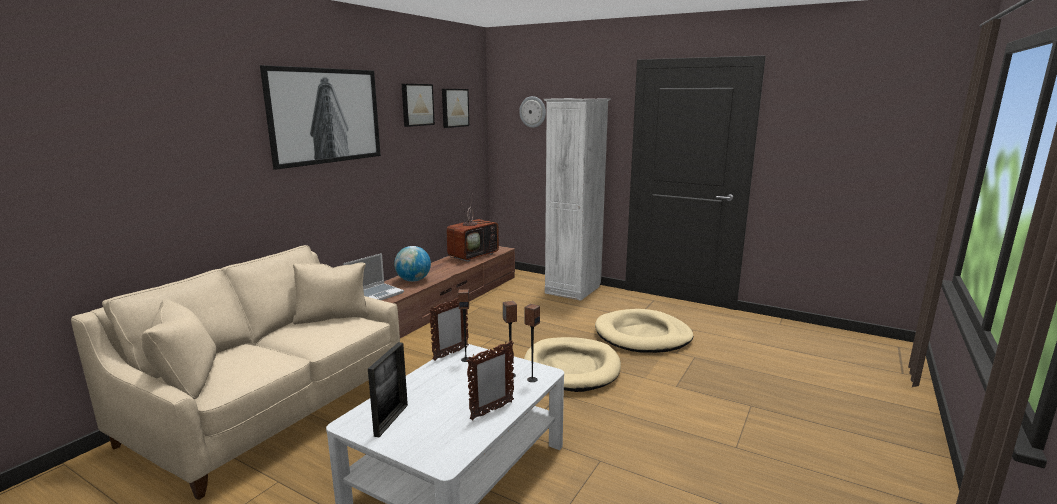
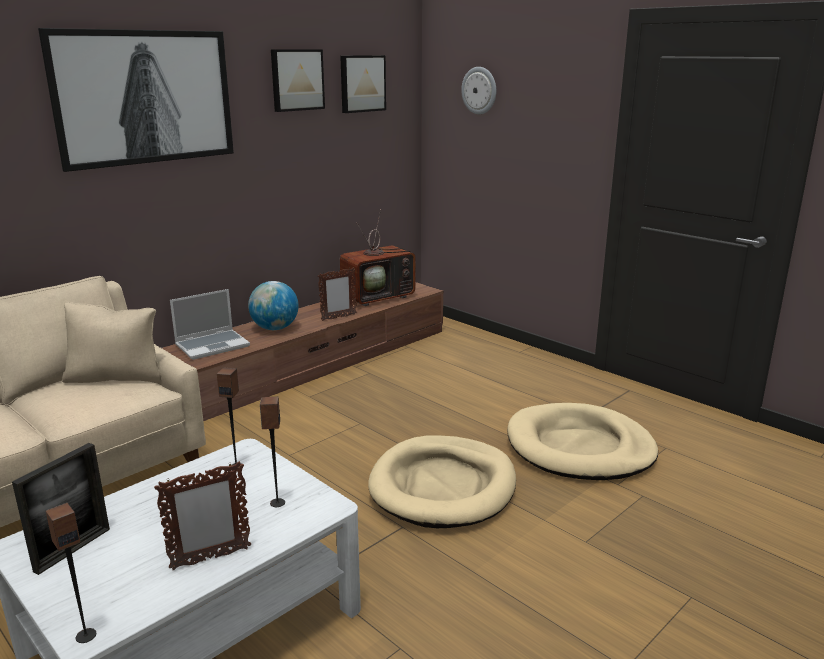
camera: 15 degrees right, 5 degrees up
picture frame [429,298,469,361] -> picture frame moved to [318,267,357,321]
speaker [525,304,540,382] -> speaker moved to [46,503,96,643]
white cabinet [543,98,611,301] -> none

